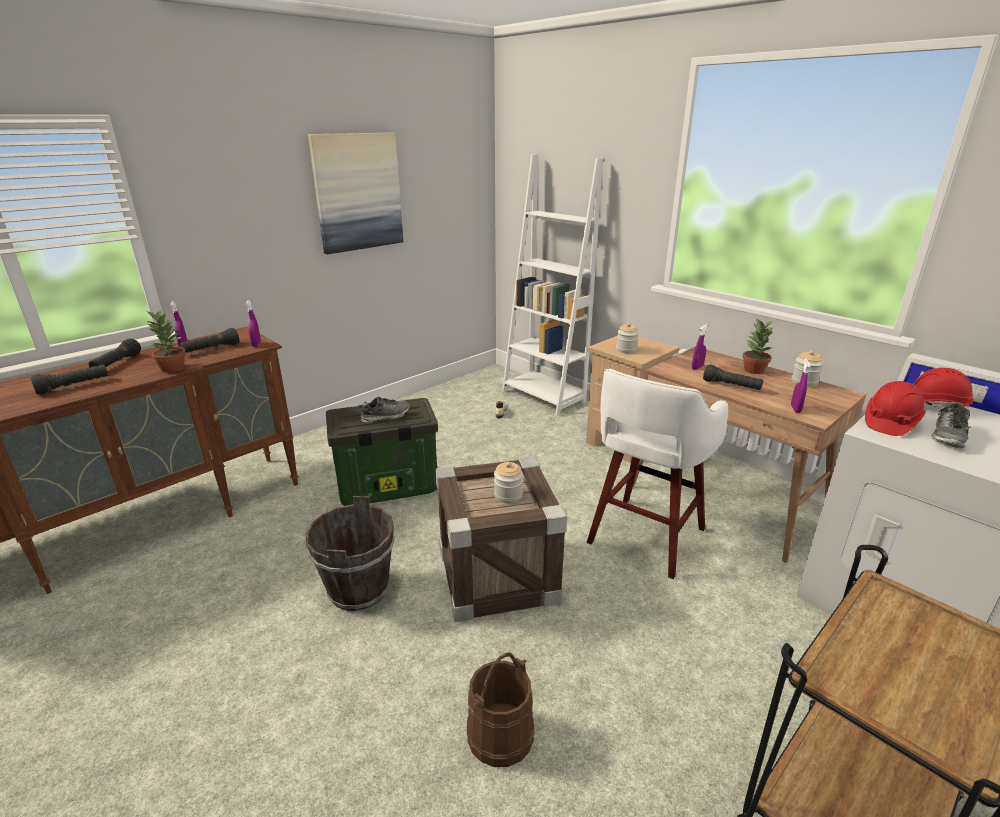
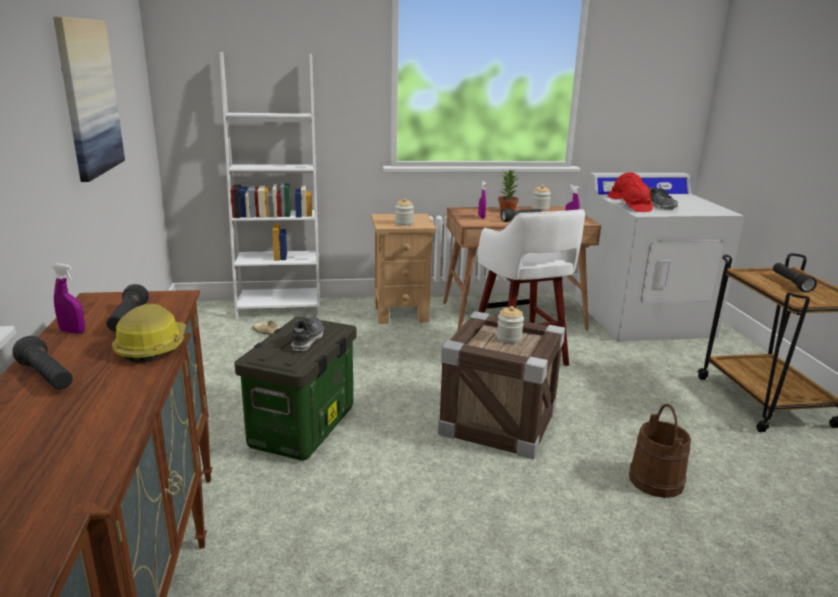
camera: 55 degrees left, 5 degrees down
black flashlight [30,364,108,395] -> black flashlight moved to [773,263,817,292]
potted plant [146,309,186,373] -> hard hat [112,303,186,363]
purple spray bottle [245,300,261,347] -> none
brown bucket [305,496,395,611] -> none

